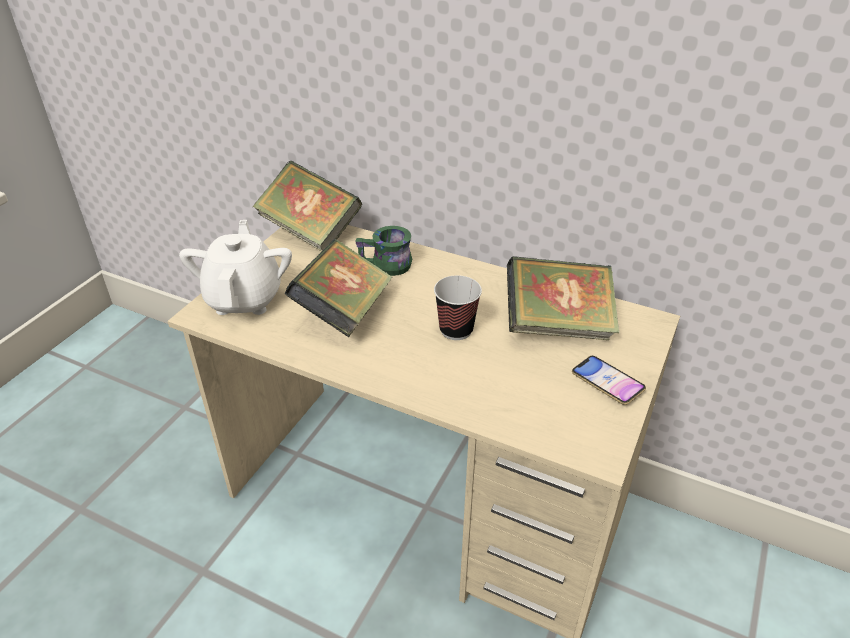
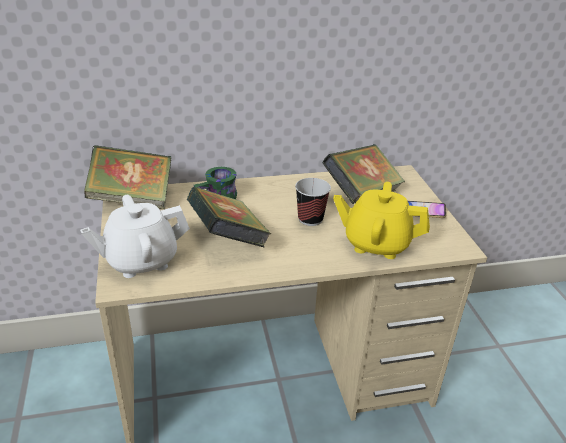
camera: 40 degrees left, 5 degrees down
white teapot [179,220,292,315] -> white teapot turned 75 degrees counterclockwise [80,195,190,278]
none -> yellow teapot [333,182,430,259]

